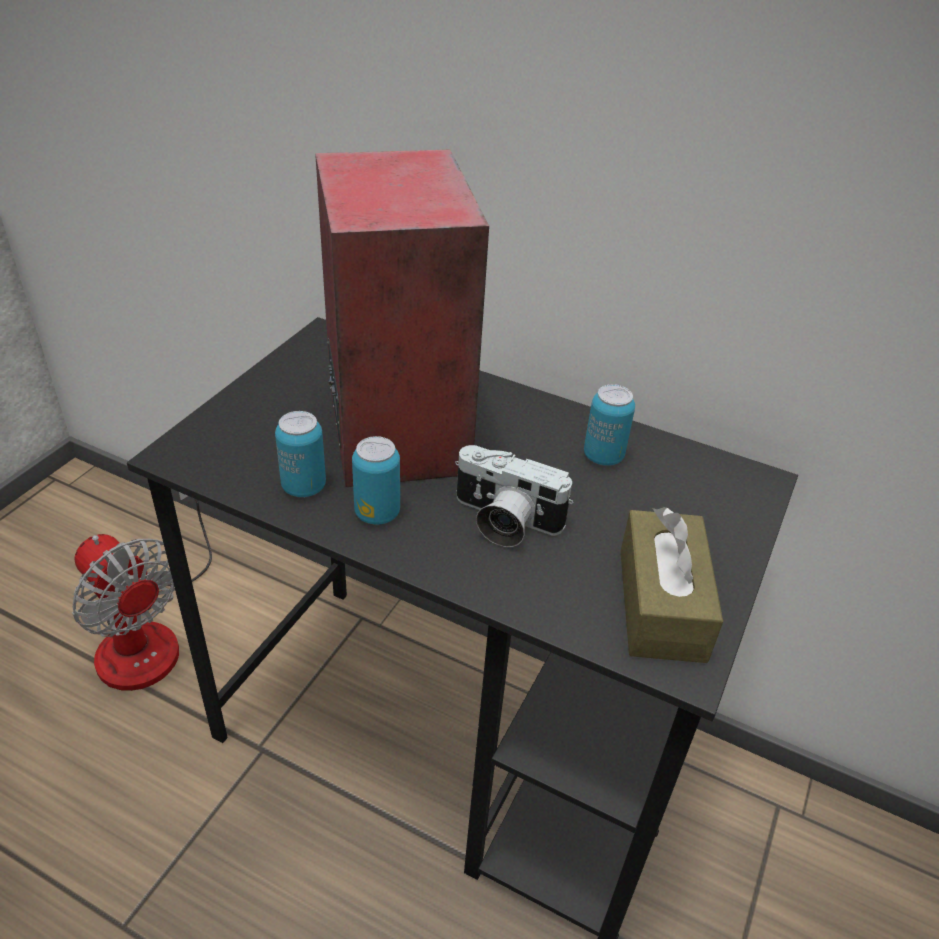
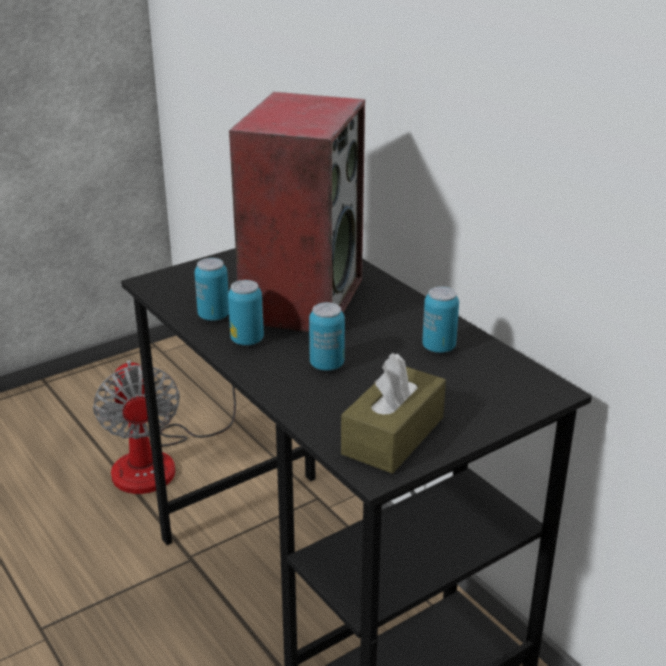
camera: 30 degrees right, 10 degrees down
camera [455,445,573,547] -> can [309,302,345,371]

